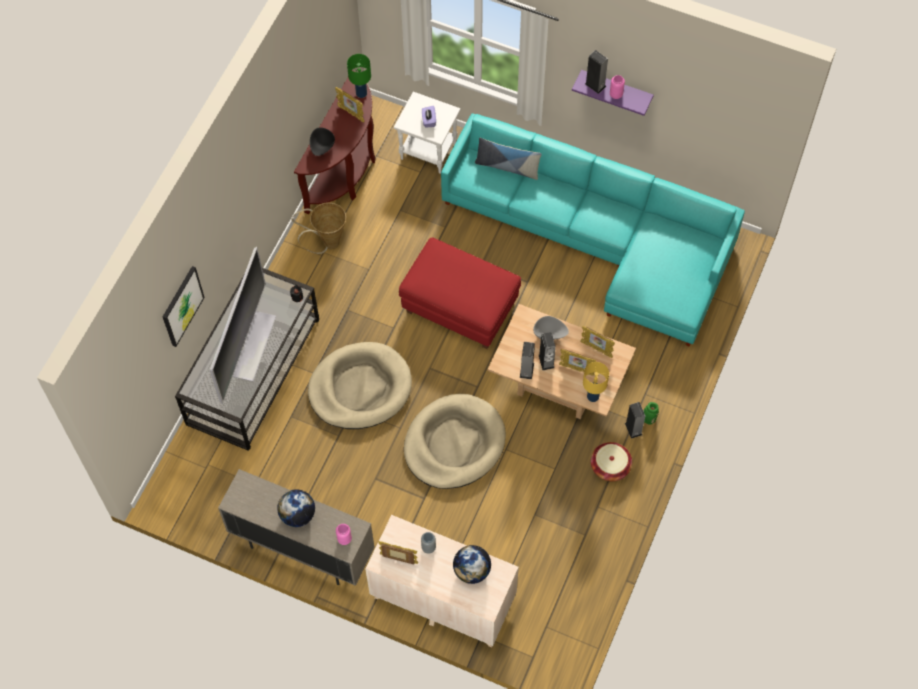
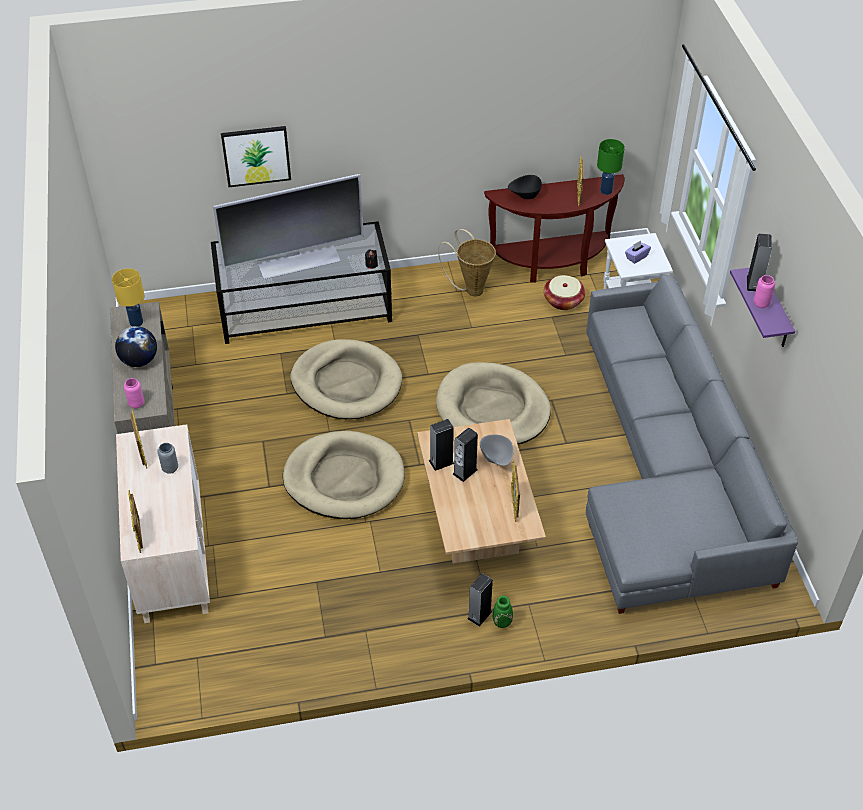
camera: 55 degrees right, 15 degrees down
red ottoman [399,238,521,349] -> beige dog bed [436,362,551,444]
turquoise sofa [441,114,745,347] -> grey sofa [586,275,798,614]
globe [453,545,491,584] -> none
pillow [475,138,542,180] -> none
picture frame [559,349,596,376] -> picture frame moved to [128,490,143,553]
yellow table lamp [583,362,609,402] -> yellow table lamp moved to [112,268,144,327]
basket [591,442,632,481] -> basket moved to [544,275,585,310]

